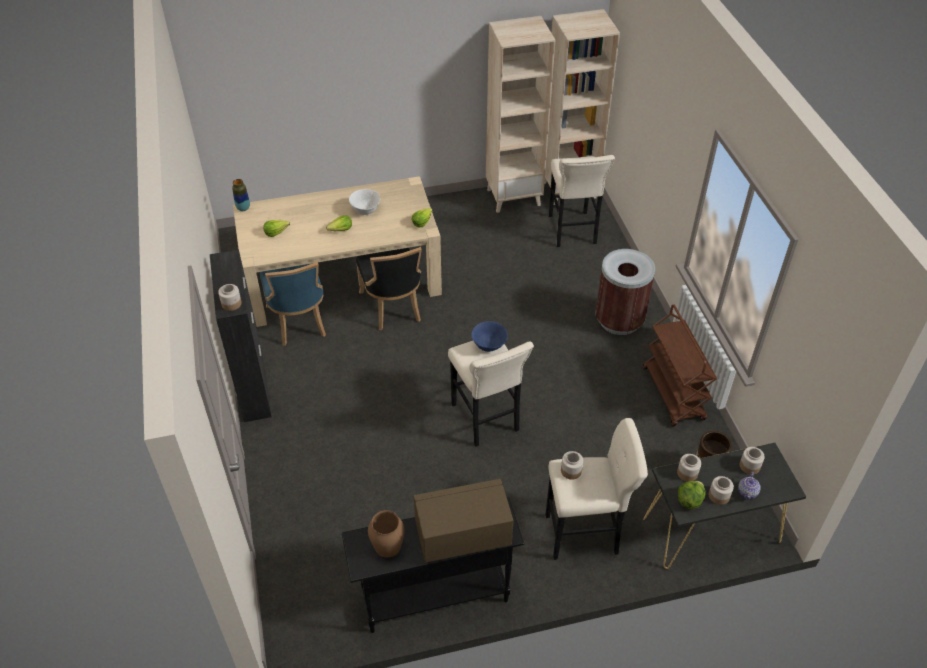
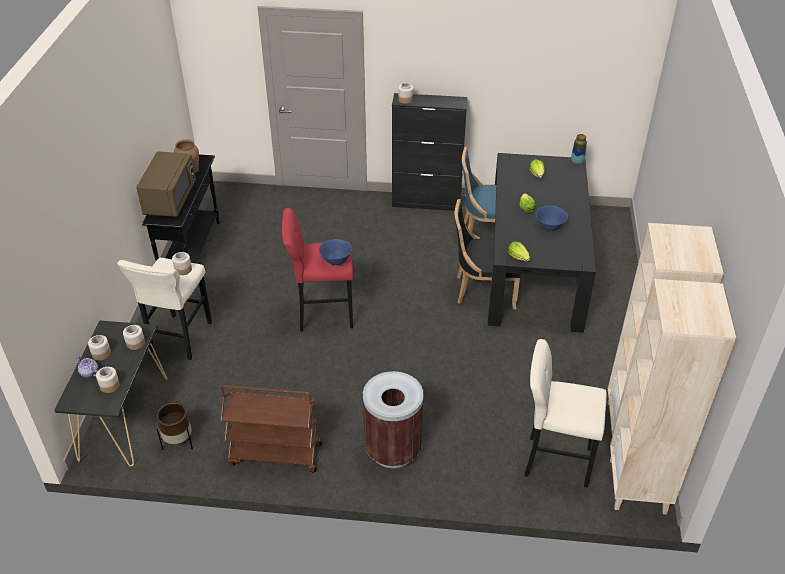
camera: 110 degrees right, 5 degrees down
beige dining table [233,176,442,327] -> black dining table [488,153,596,333]
white bowl [349,189,381,215] -> blue bowl [536,205,568,231]
beige stool [448,341,534,447] -> red stool [282,208,353,331]
lettuce [678,481,706,509] -> none

